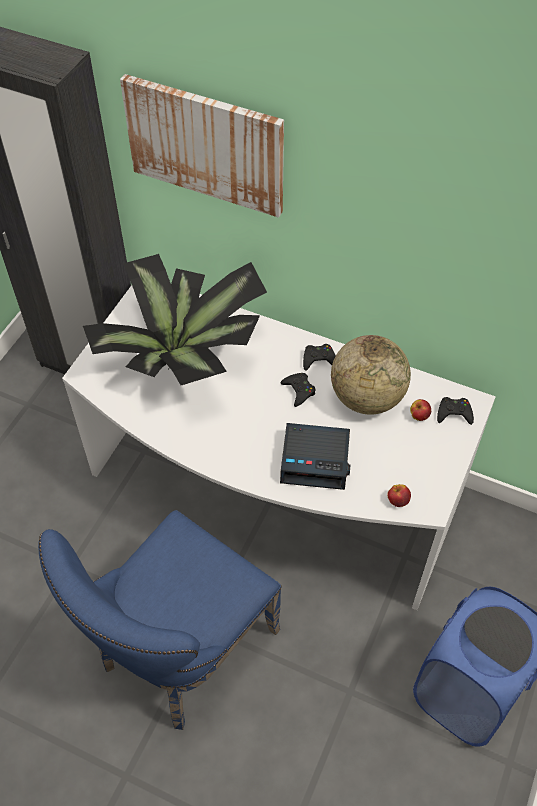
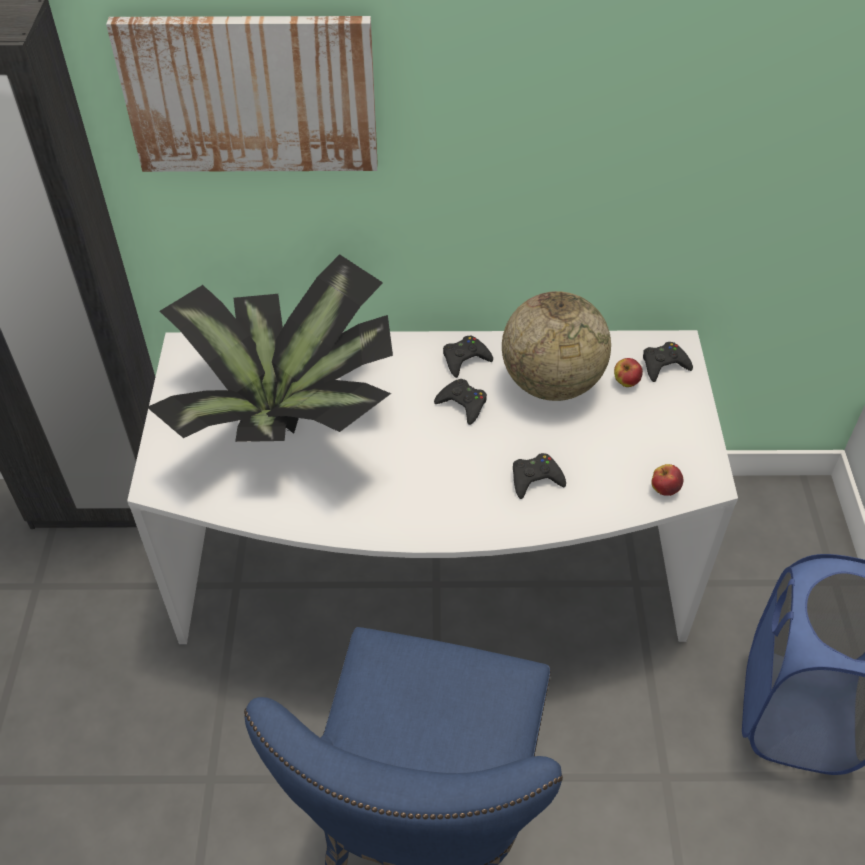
camera: 25 degrees left, 5 degrees down
alarm clock [280,423,350,490] -> black game controller [513,453,566,499]

